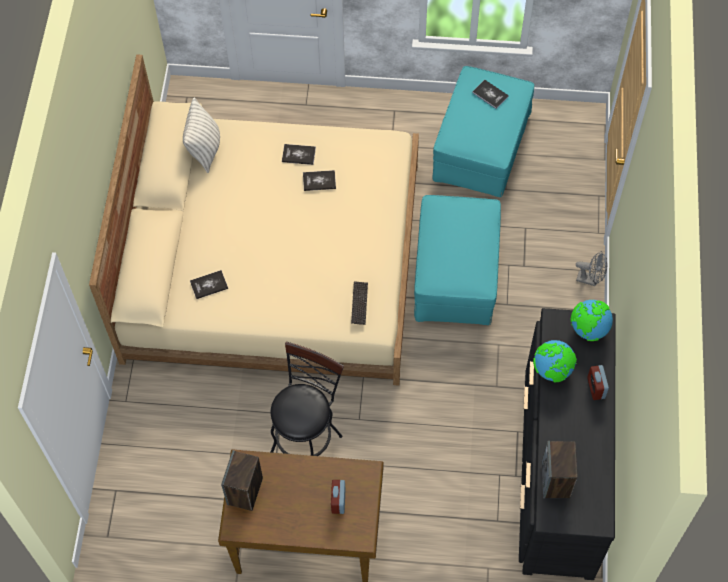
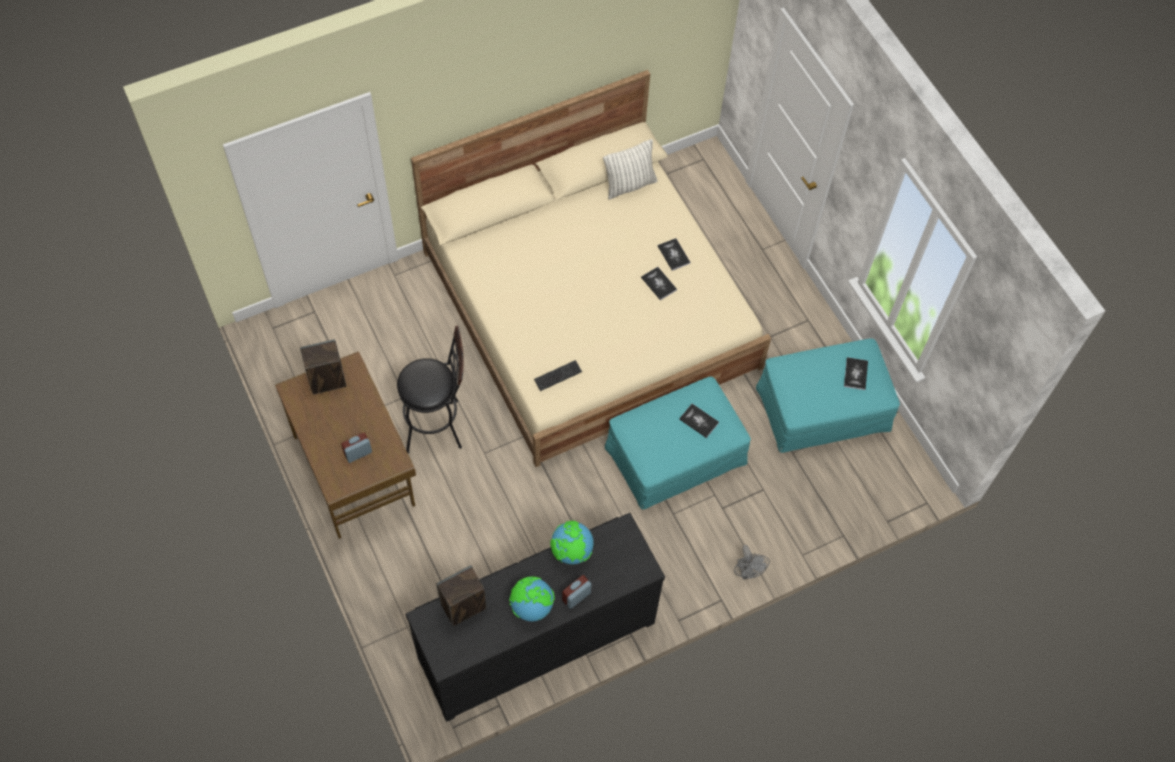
camera: 55 degrees right, 0 degrees up
book [190,270,228,299] -> book moved to [679,404,719,438]
globe [571,300,613,341] -> globe moved to [509,577,555,621]

